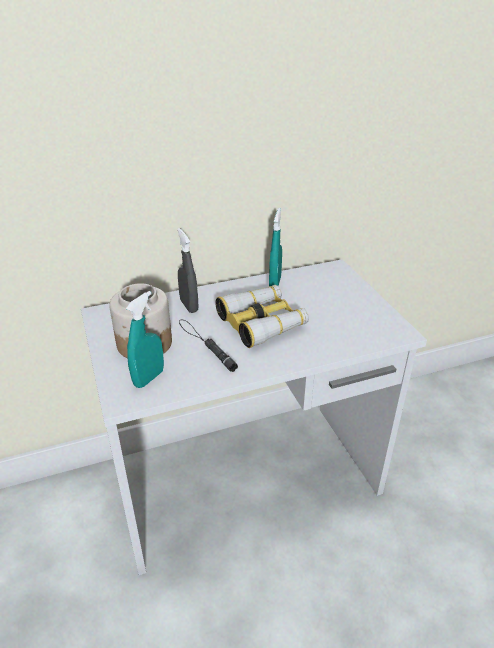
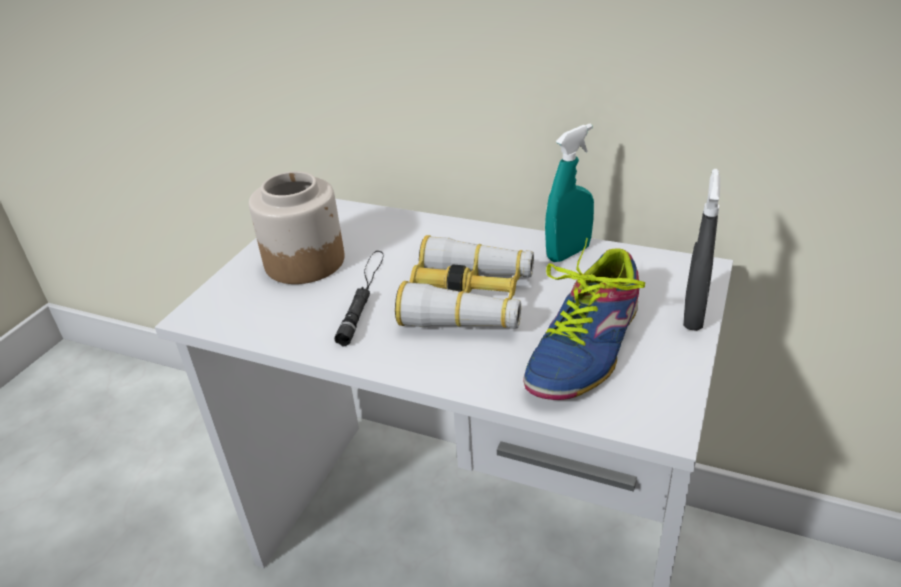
camera: 45 degrees right, 0 degrees up
turquoise spray bottle [126,291,164,388] -> none
grey spray bottle [177,228,198,313] -> grey spray bottle moved to [683,169,720,331]
none -> shoe [523,238,645,400]

